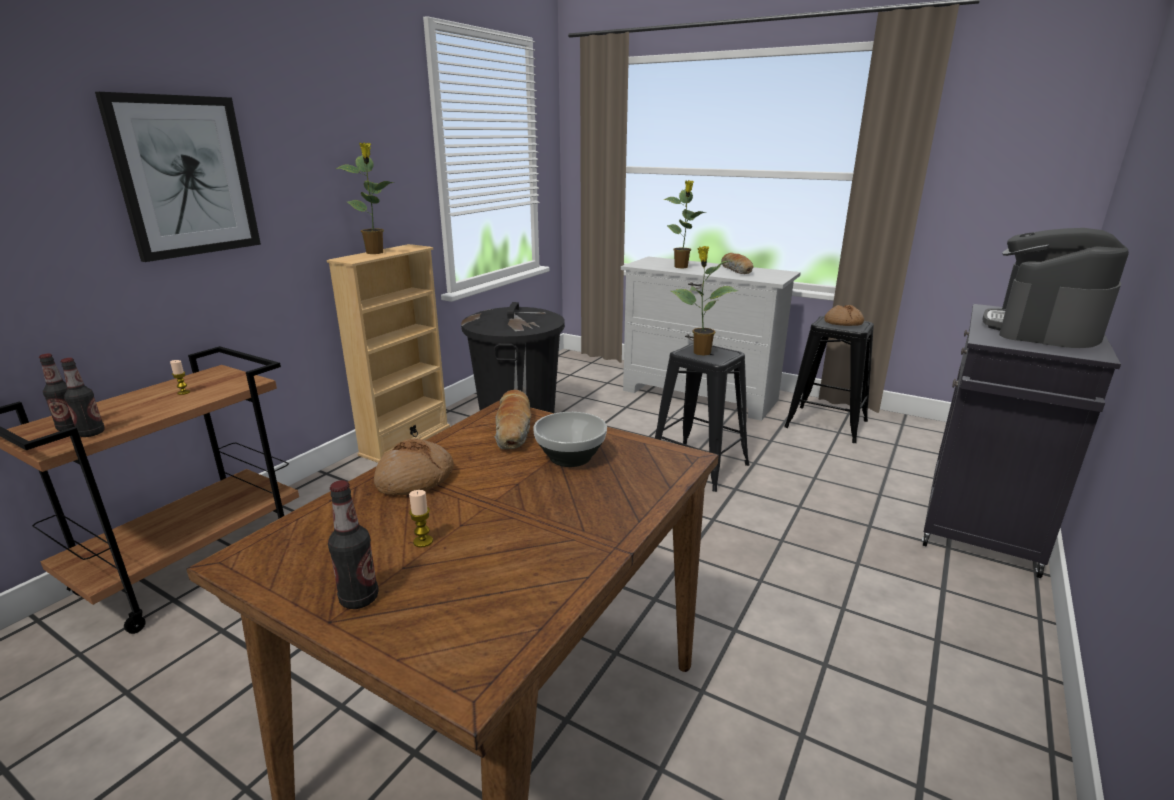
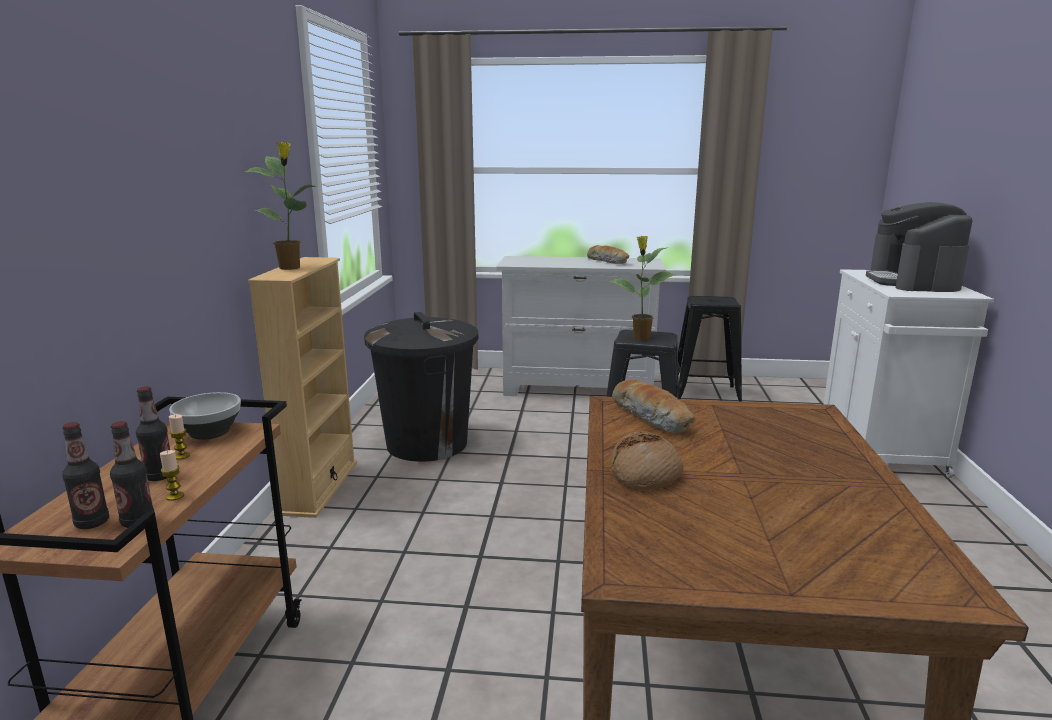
camera: 25 degrees left, 5 degrees down
picture [95,92,261,262] -> none
bottle [328,480,379,609] -> bottle moved to [136,386,170,481]
candle [409,490,433,547] -> candle moved to [160,450,184,501]
bowl [533,412,607,467] -> bowl moved to [169,392,241,440]
potted plant [664,180,706,268] -> none
bread [824,305,864,326] -> none
black cabinet [922,304,1121,578] -> white cabinet [824,269,994,478]

